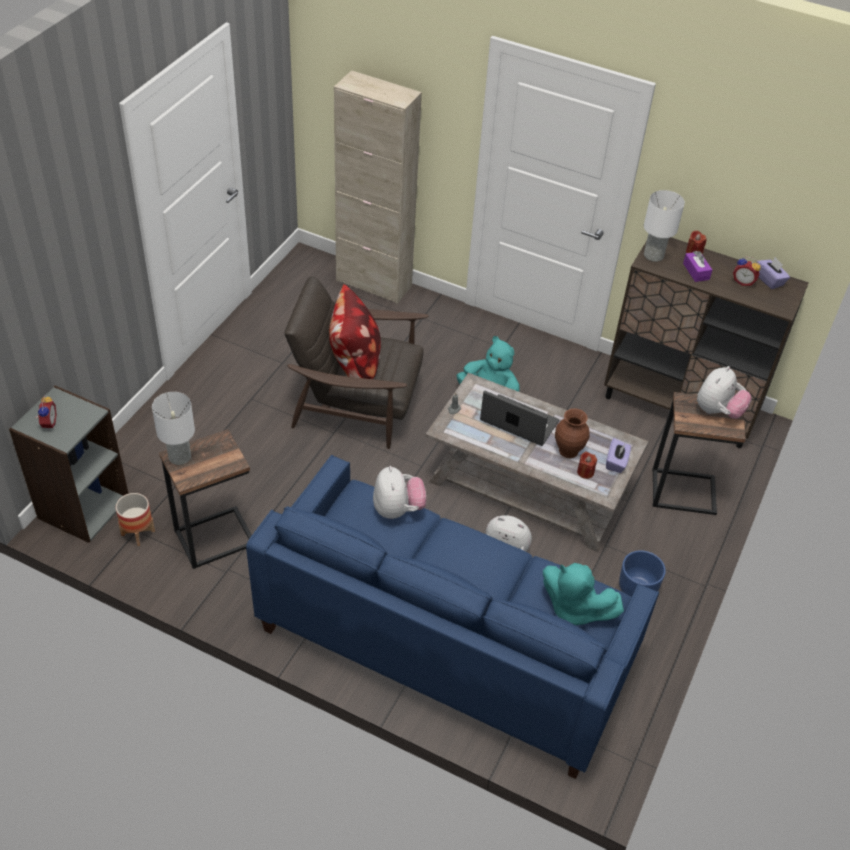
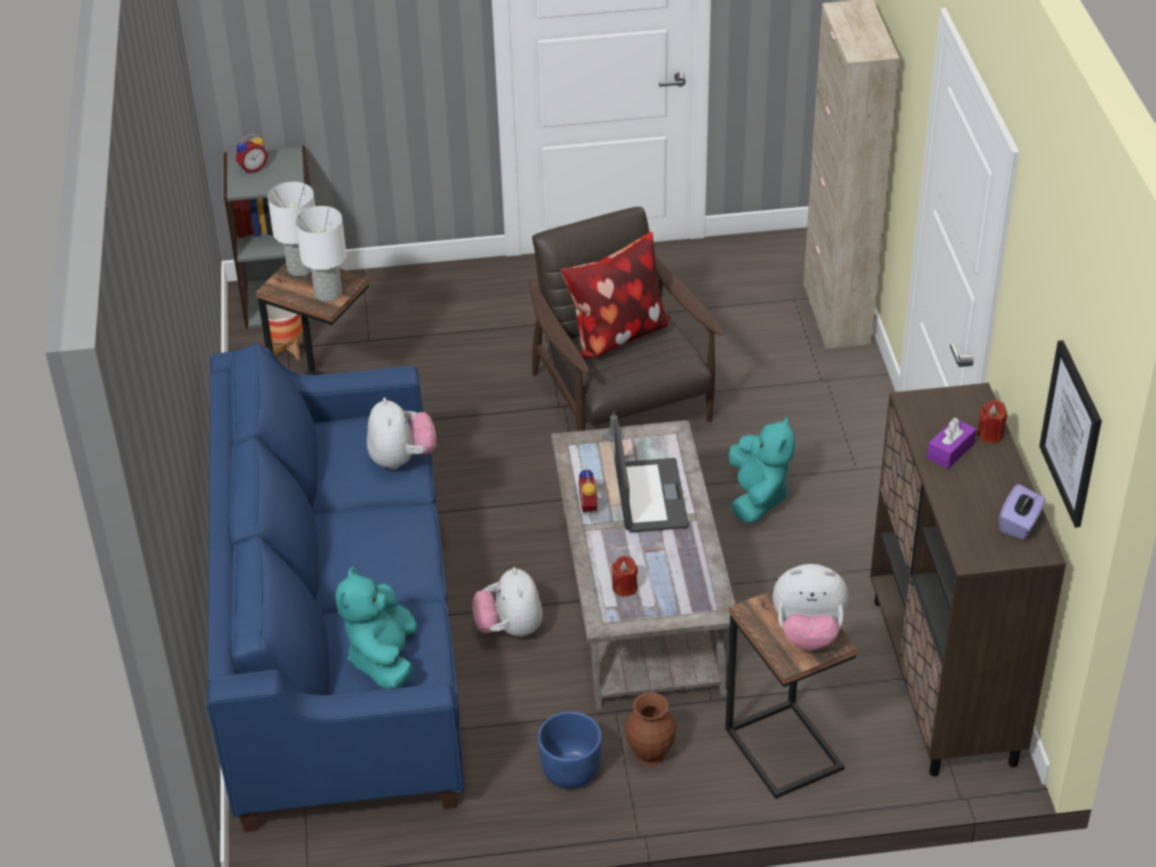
camera: 60 degrees right, 5 degrees down
plush toy [373,466,426,519] -> plush toy turned 60 degrees counterclockwise [367,398,437,470]
brown vase [555,408,590,458] -> brown vase moved to [625,692,676,766]
purple tissue box [606,438,631,473] -> none
white table lamp [644,190,685,262] -> white table lamp moved to [295,206,346,302]
alarm clock [733,257,761,286] -> alarm clock moved to [579,468,602,515]
none -> picture [1039,340,1102,528]

